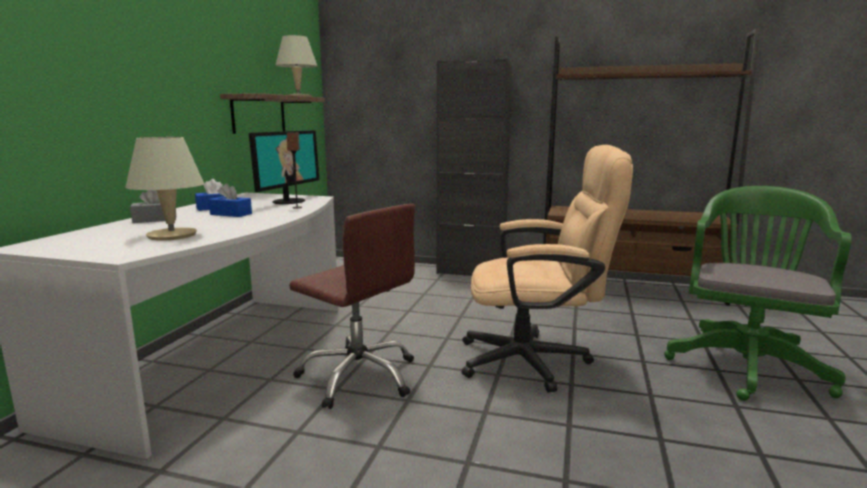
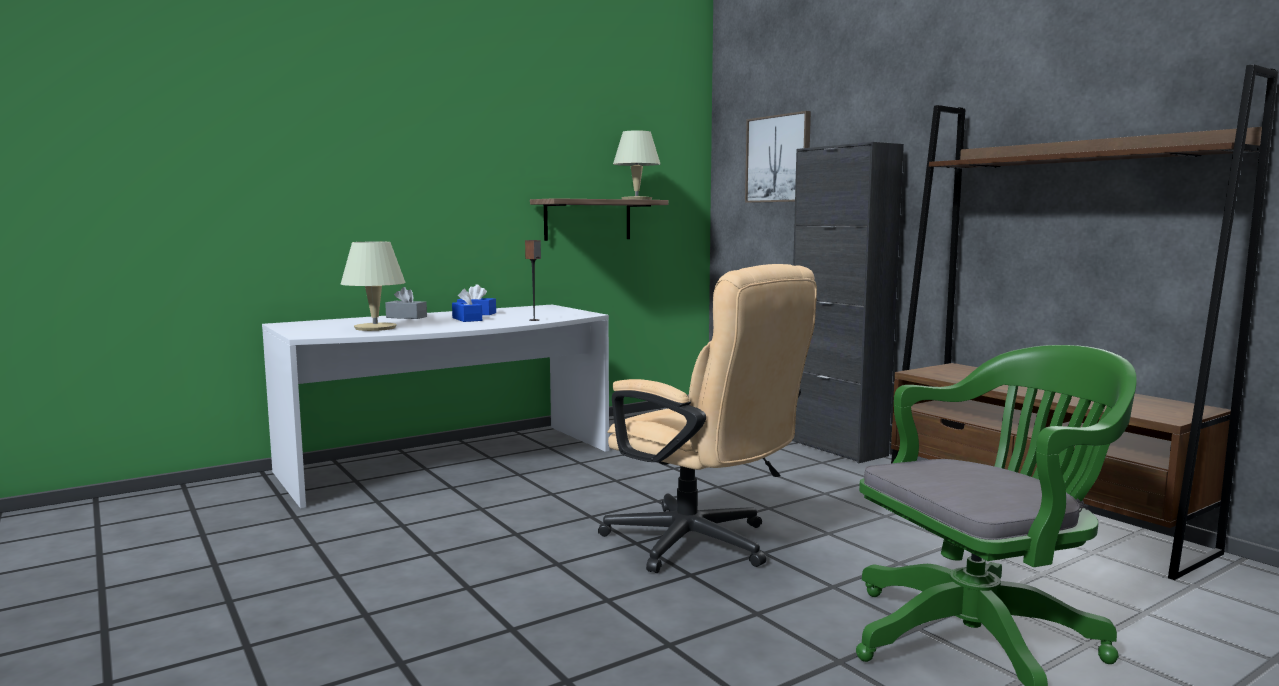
camera: 40 degrees right, 5 degrees down
monitor [249,130,319,204] -> none
brown office chair [289,204,415,409] -> none
none -> picture [745,111,811,203]

